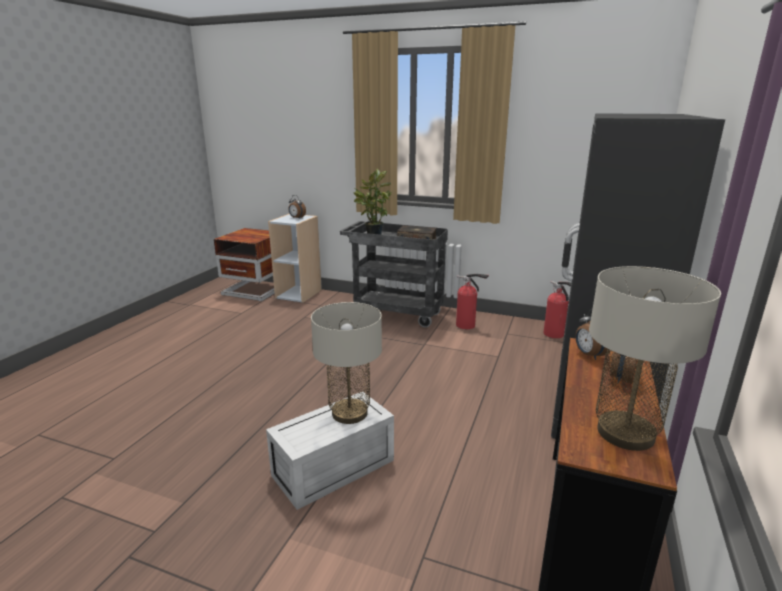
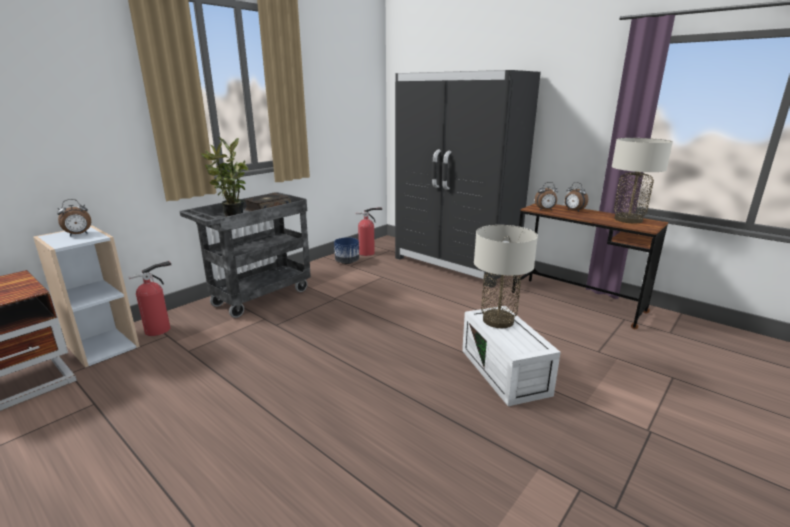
camera: 70 degrees left, 0 degrees up
fire extinguisher [456,274,489,329] -> fire extinguisher moved to [129,261,171,336]
none -> blue planter [334,237,359,264]

